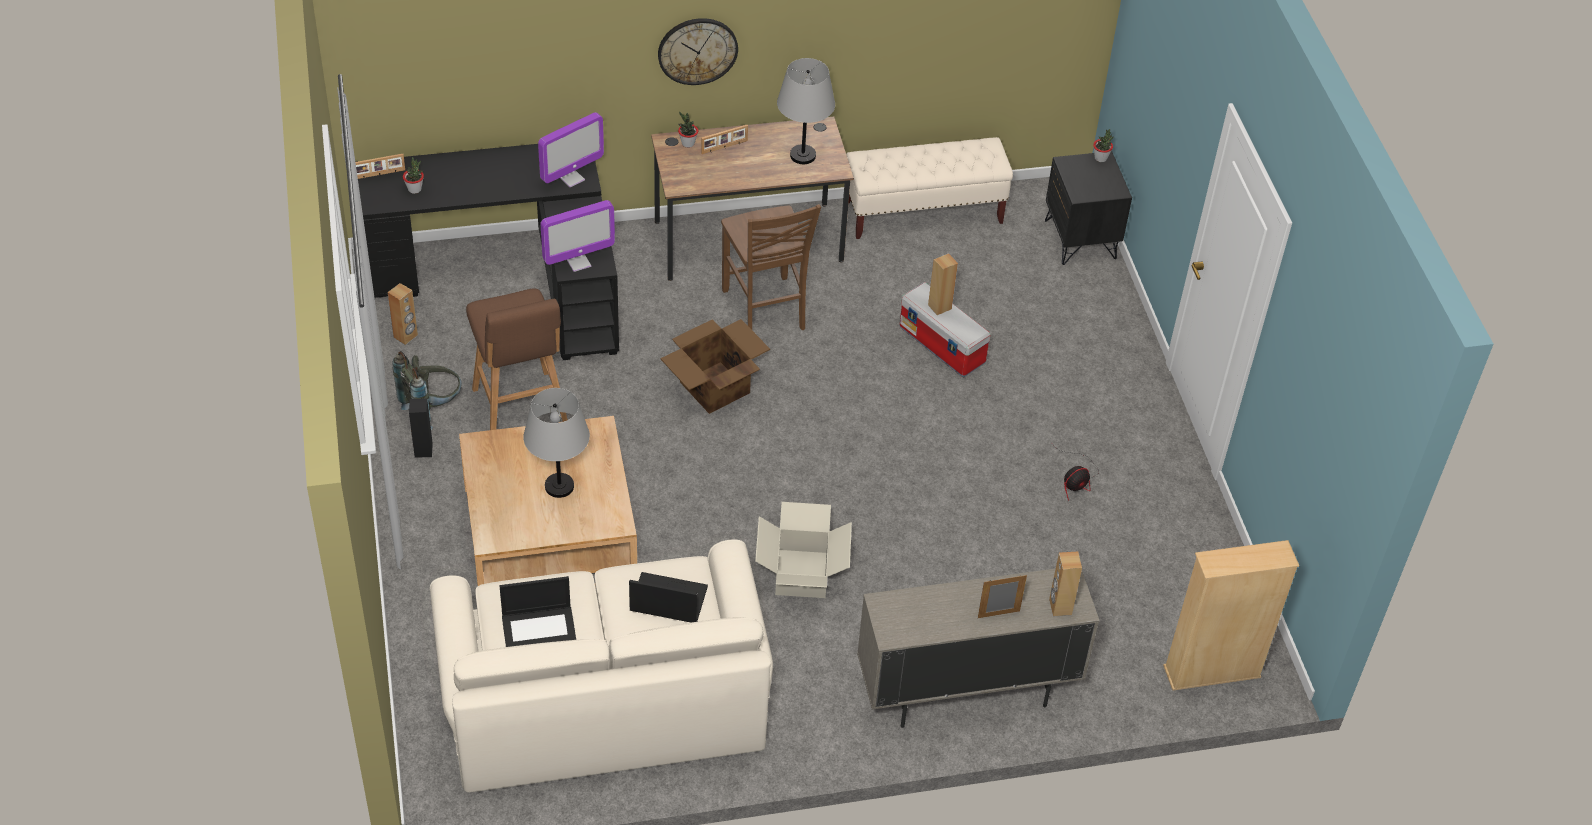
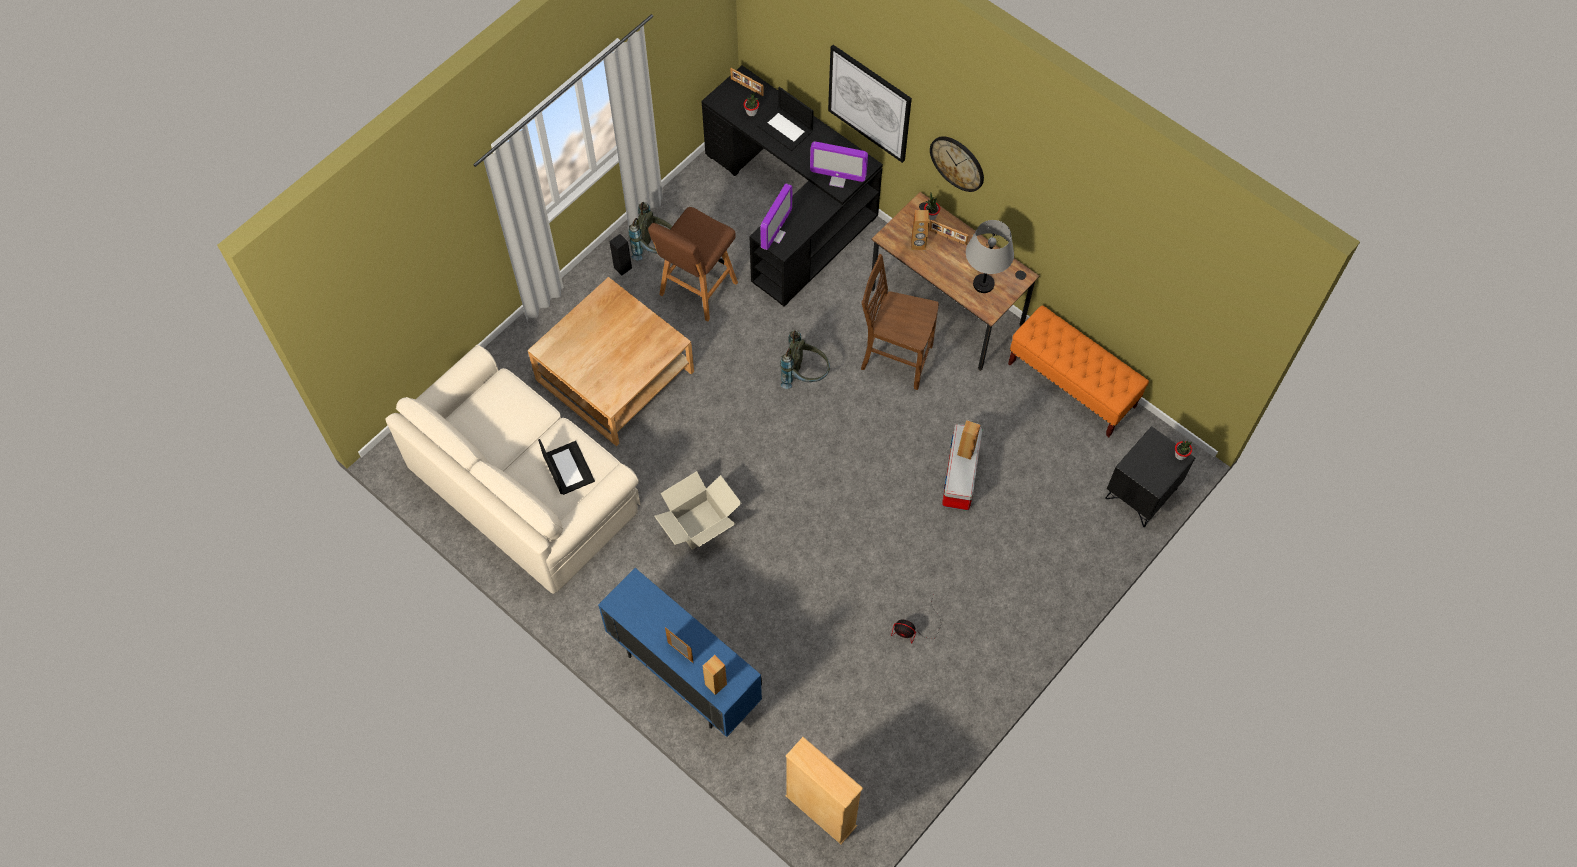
camera: 55 degrees right, 15 degrees up
brown speaker [388,283,418,345] -> brown speaker moved to [911,210,930,250]
laptop [500,576,576,647] -> laptop moved to [758,87,813,151]
grey table lamp [523,388,590,498] -> none
monitor [541,200,615,272] -> monitor turned 90 degrees counterclockwise [760,183,792,250]
cardboard box [660,319,770,414] -> grey backpack [780,330,830,389]
brown chair [721,204,821,331] -> brown chair turned 75 degrees clockwise [861,254,939,390]
beige bench [846,137,1013,239] -> orange bench [1008,306,1149,437]
beige cabinet [857,569,1100,728] -> blue cabinet [598,568,762,737]
none -> picture [828,45,912,163]

